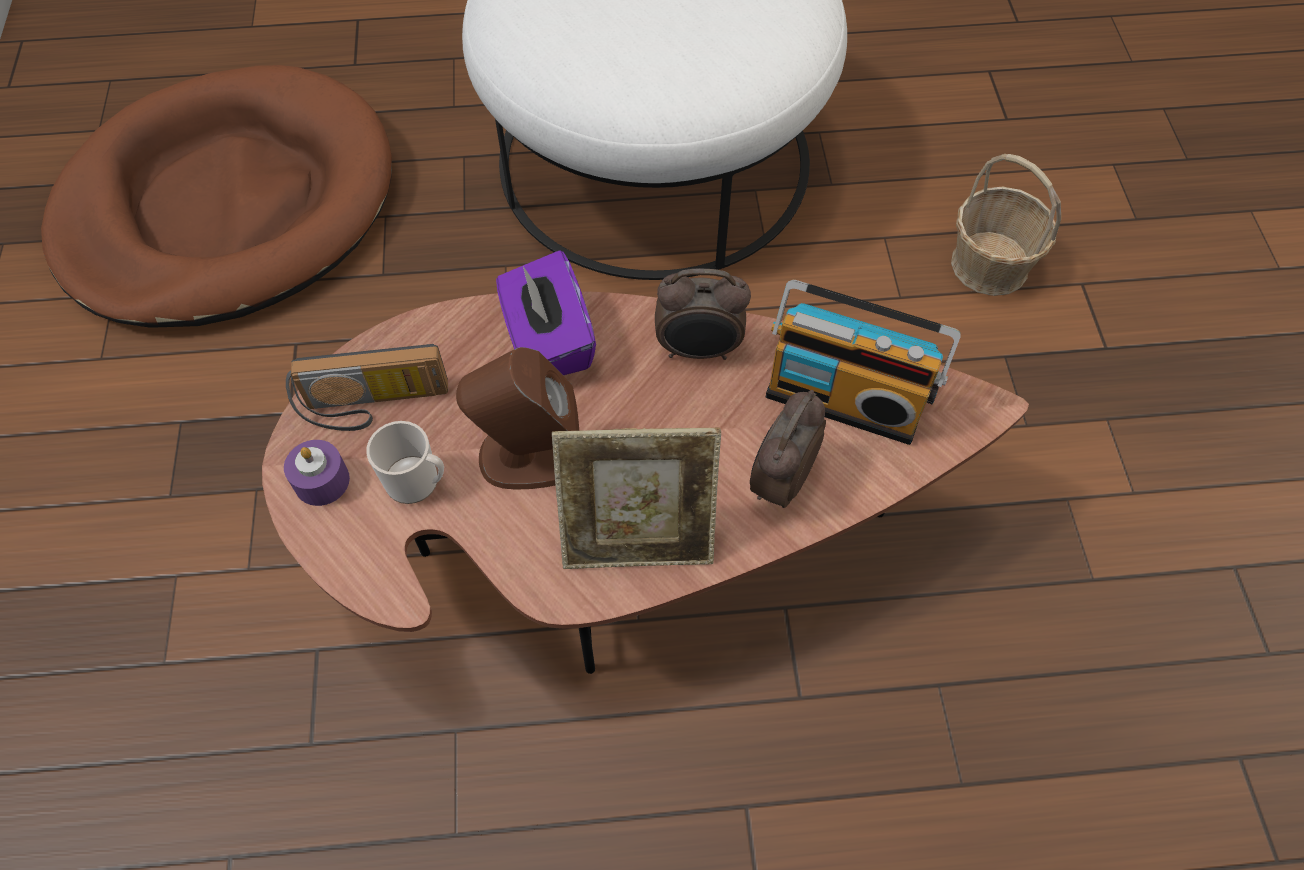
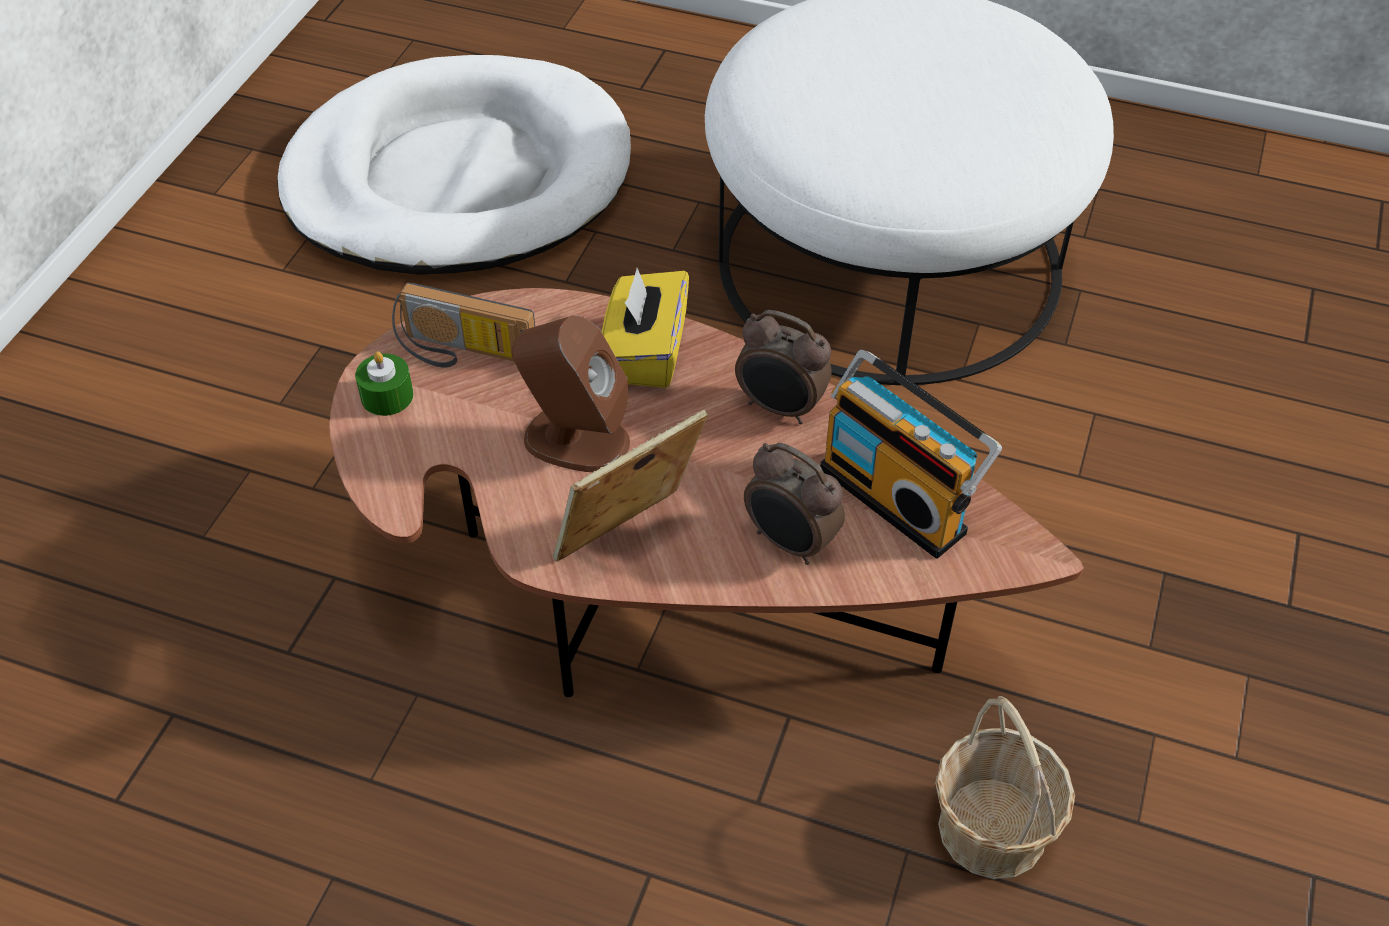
camera: 25 degrees right, 10 degrees down
brown dog bed [41,65,392,328] -> white dog bed [278,55,631,275]
purple candle [284,440,350,506] -> green candle [355,351,413,416]
mug [366,421,444,504] -> none
purple tissue box [496,250,596,375] -> yellow tissue box [602,268,689,388]
picture frame [552,428,721,569] -> picture frame turned 120 degrees clockwise [553,410,708,561]
alarm clock [750,390,826,508] -> alarm clock turned 105 degrees counterclockwise [744,443,845,565]
basket [951,154,1061,296] -> basket moved to [935,696,1075,879]

